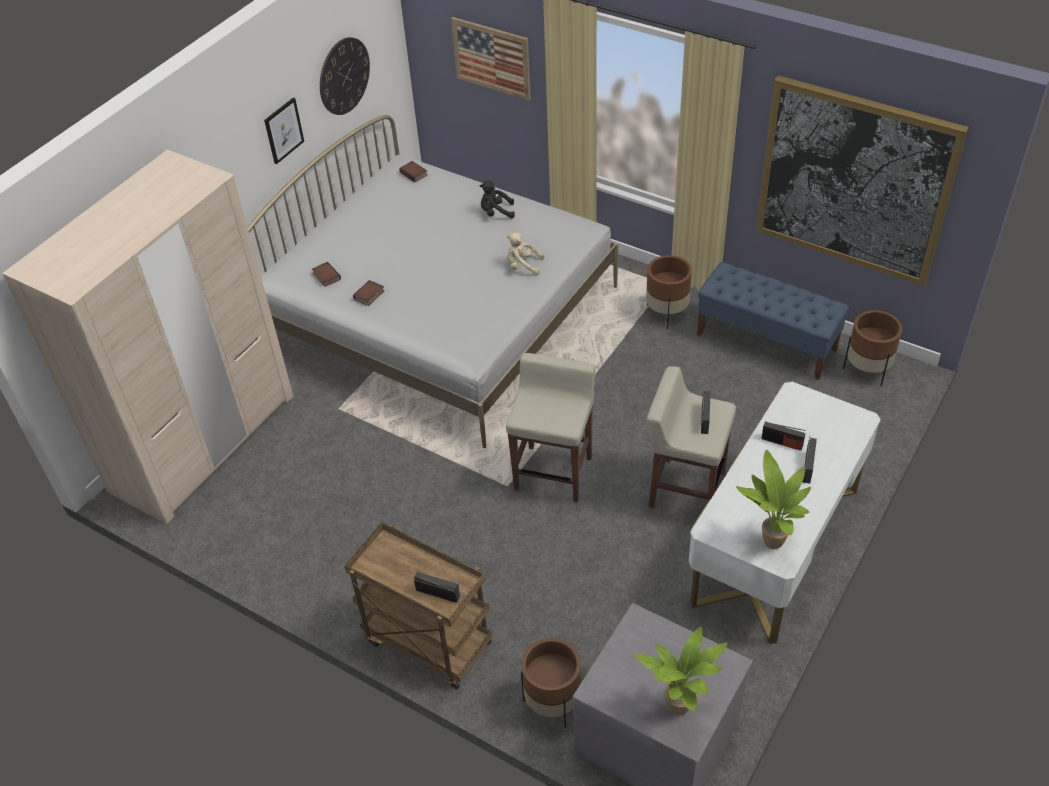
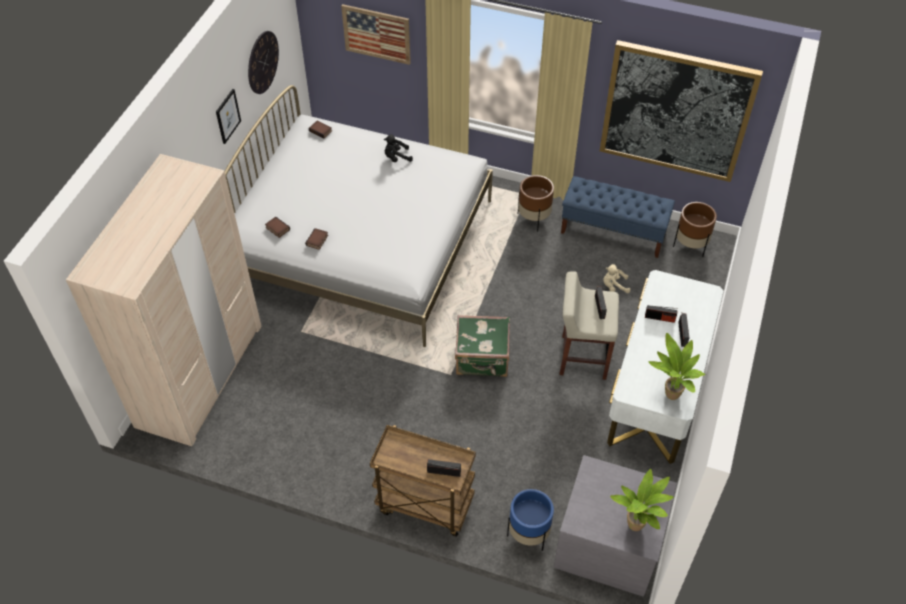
camera: 15 degrees left, 5 degrees up
beige stool [506,353,595,502] -> green suitcase [455,315,510,377]
beige plush toy [507,232,544,275] -> beige plush toy moved to [604,264,631,293]
brown planter [521,638,581,728] -> blue planter [507,489,554,551]

